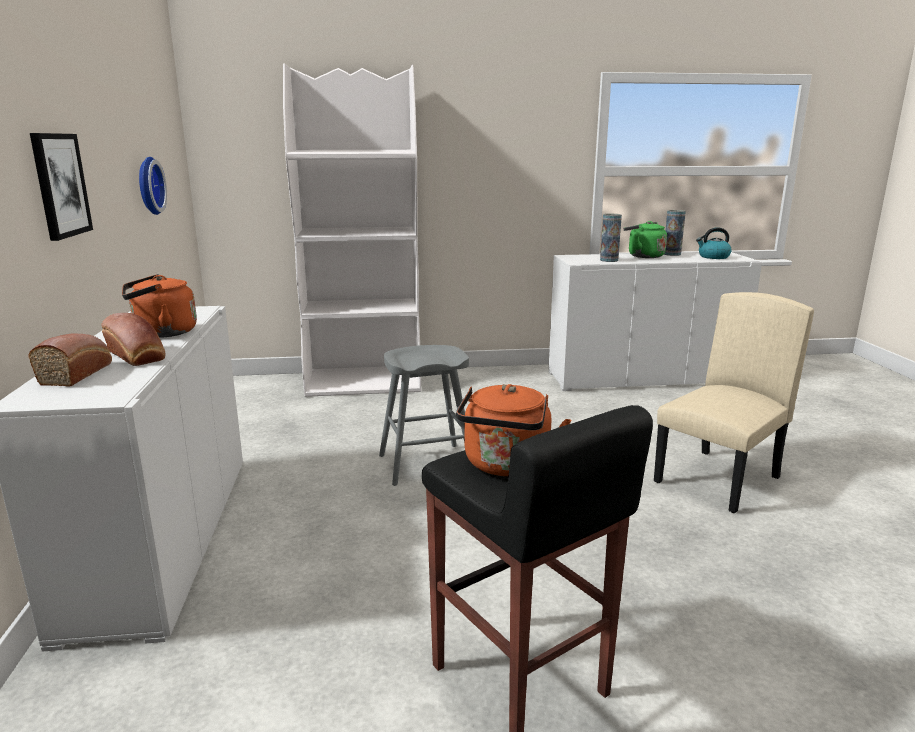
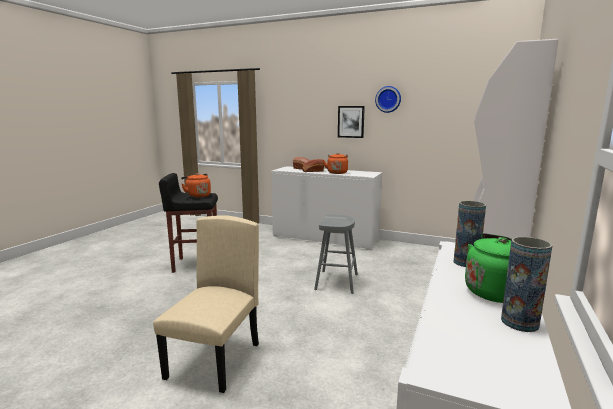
camera: 120 degrees right, 5 degrees down
wall clock [139,157,167,215] -> wall clock moved to [375,86,401,113]
beige chair [654,292,814,513] -> beige chair turned 150 degrees counterclockwise [153,215,259,393]
kettle [696,227,731,259] -> none

